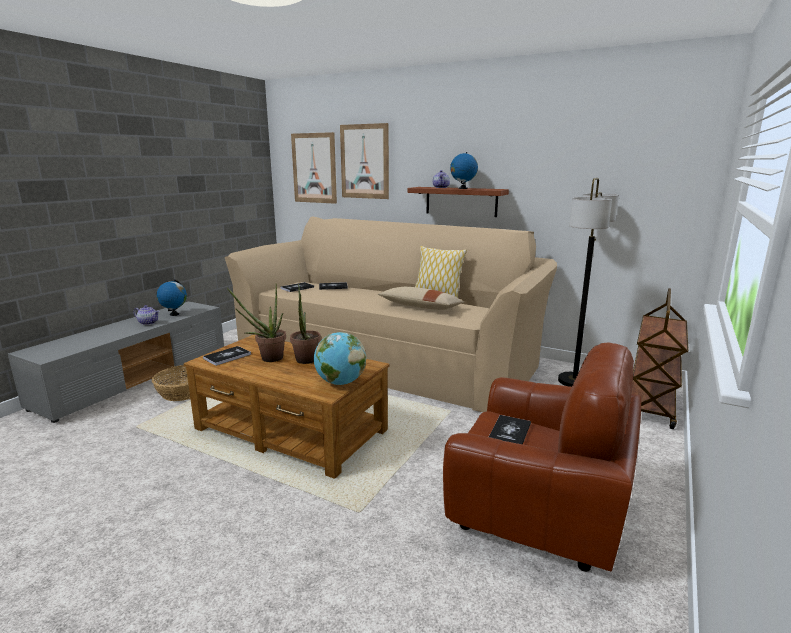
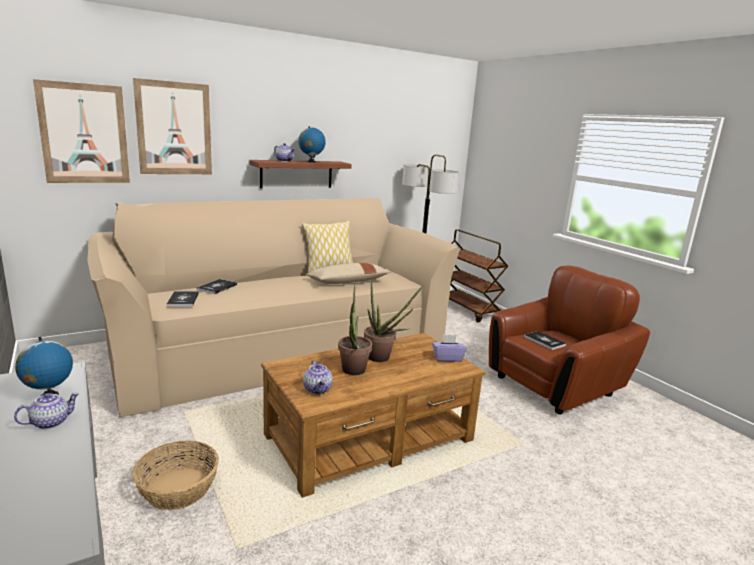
camera: 60 degrees left, 0 degrees up
book [203,346,251,366] -> teapot [303,360,333,394]
globe [314,332,366,385] -> purple tissue box [432,334,467,362]

